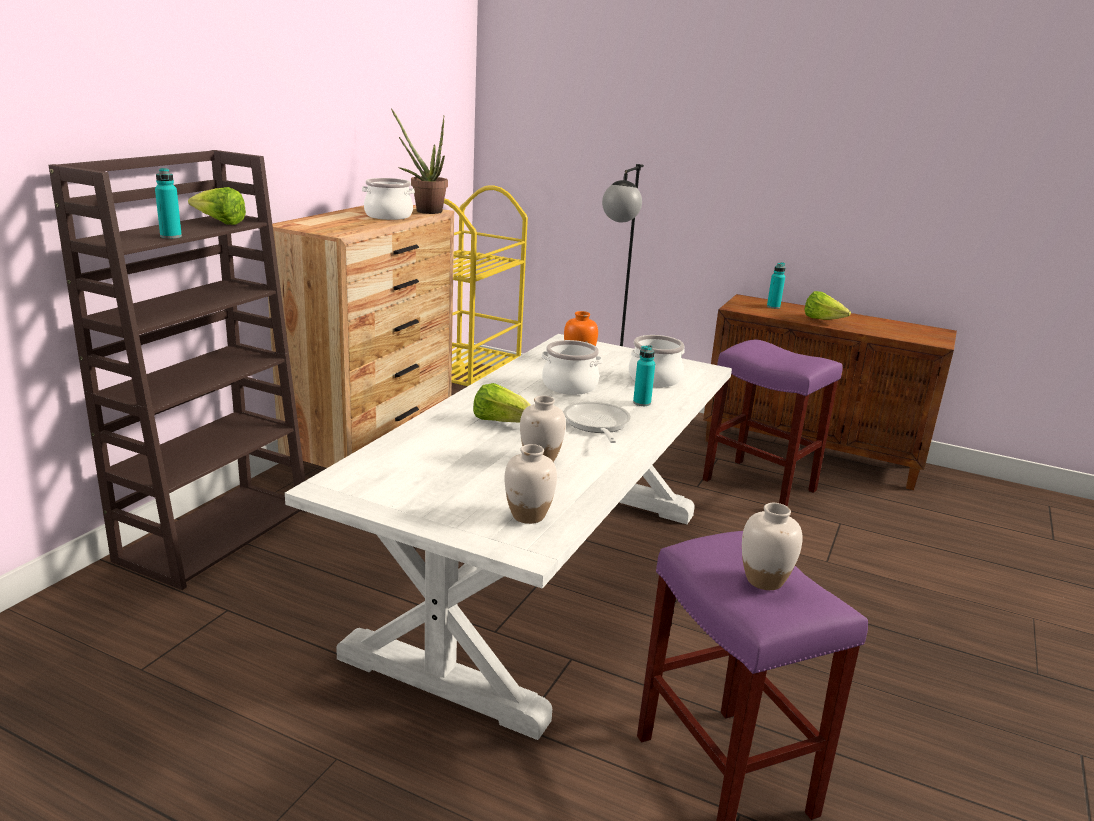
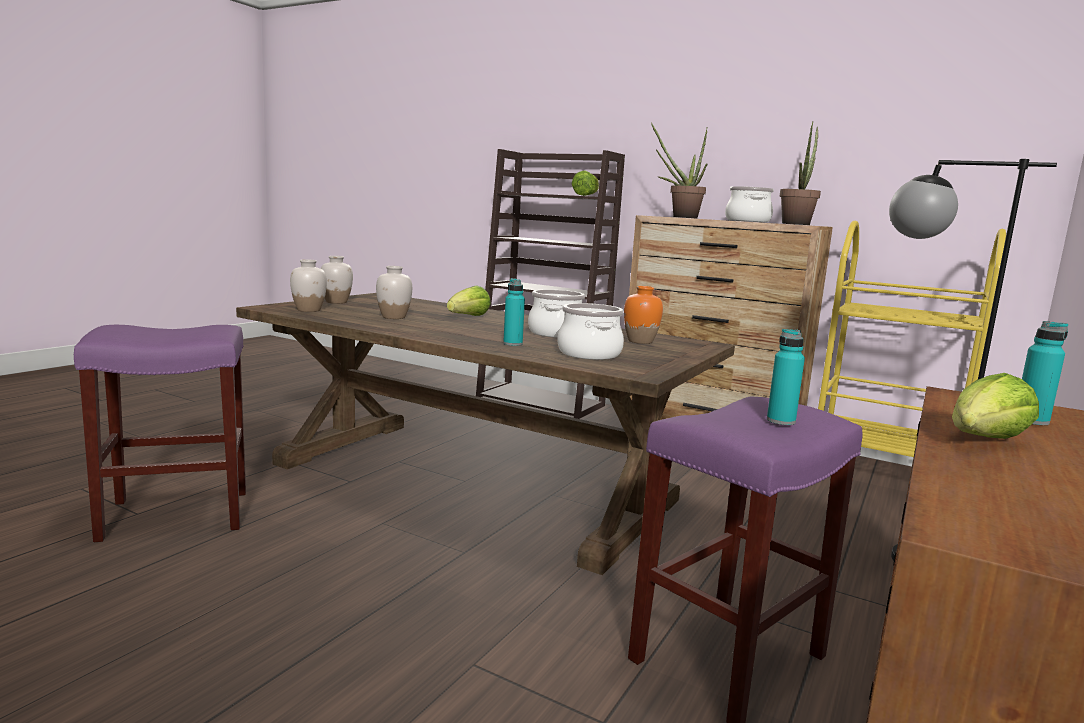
camera: 95 degrees right, 10 degrees down
turquoise bottle [155,168,182,239] -> turquoise bottle moved to [767,329,805,425]
white dining table [285,334,732,740] -> brown dining table [236,293,735,575]
frying pan [563,401,631,443] -> none
white vase [742,503,803,590] -> white vase moved to [321,256,353,304]
none -> potted plant [651,122,708,218]

